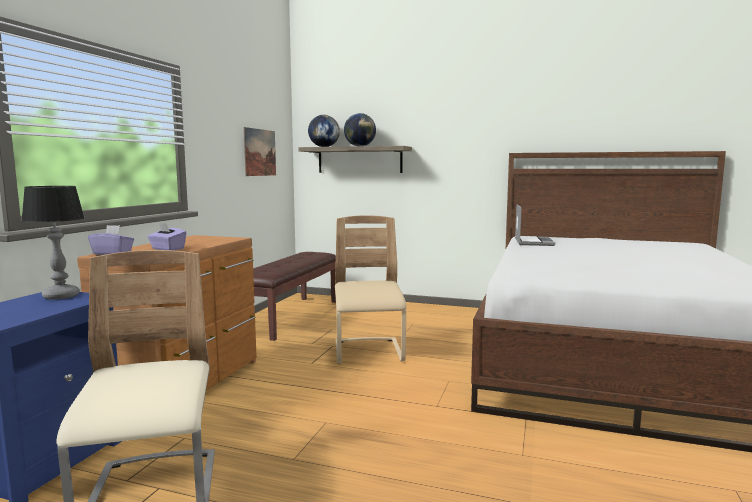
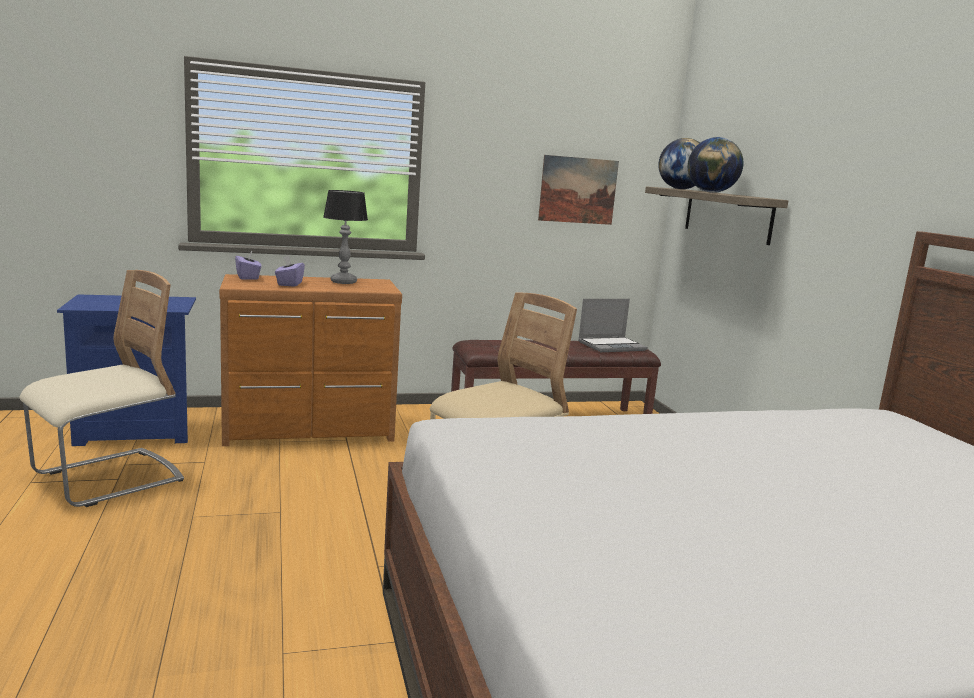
camera: 55 degrees right, 5 degrees up
table lamp [21,186,85,299] -> table lamp moved to [323,190,368,284]
laptop [515,204,555,246] -> laptop moved to [578,299,648,352]

